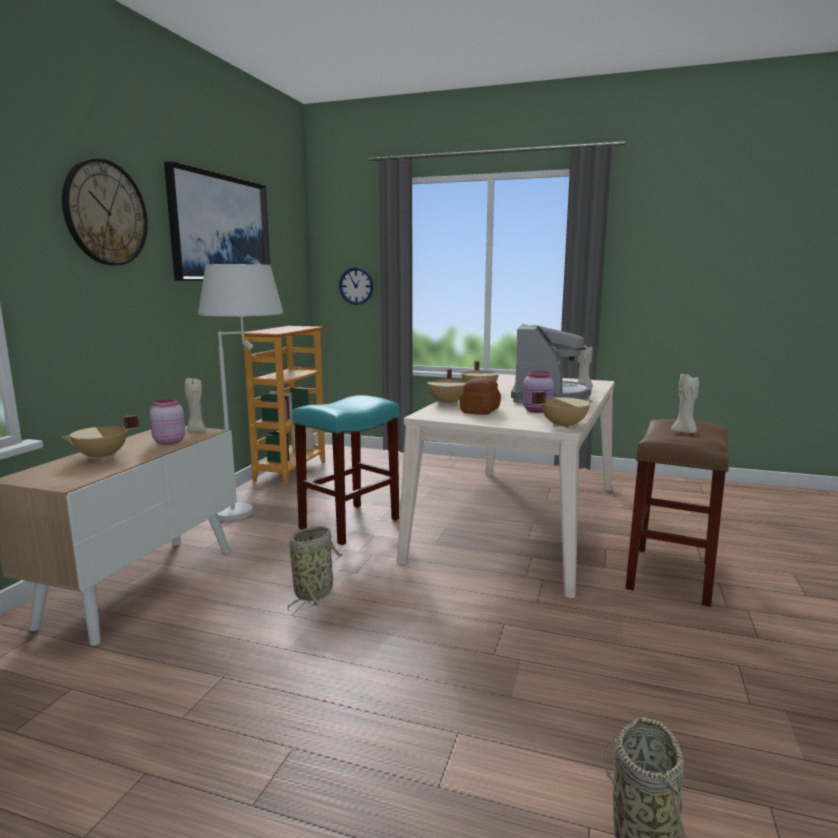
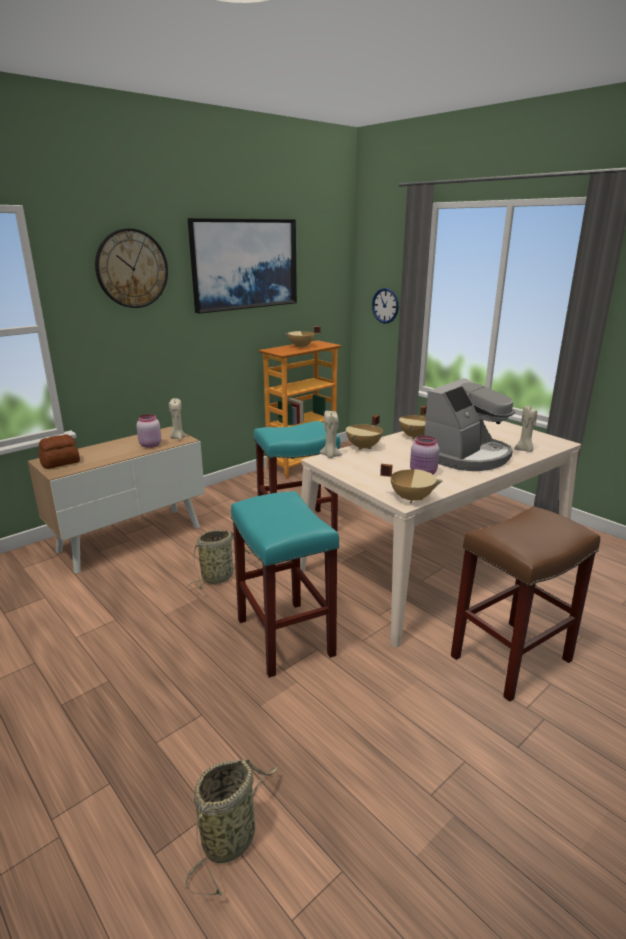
camera: 30 degrees right, 10 degrees up
beige cooking pot [62,415,139,460] -> beige cooking pot moved to [285,326,321,348]
white floor lamp [198,264,283,521] -> none
bread [459,377,501,415] -> bread moved to [39,434,80,469]
beige candle [671,374,699,433] -> beige candle moved to [320,410,342,458]
none -> turquoise stool [231,491,340,678]

